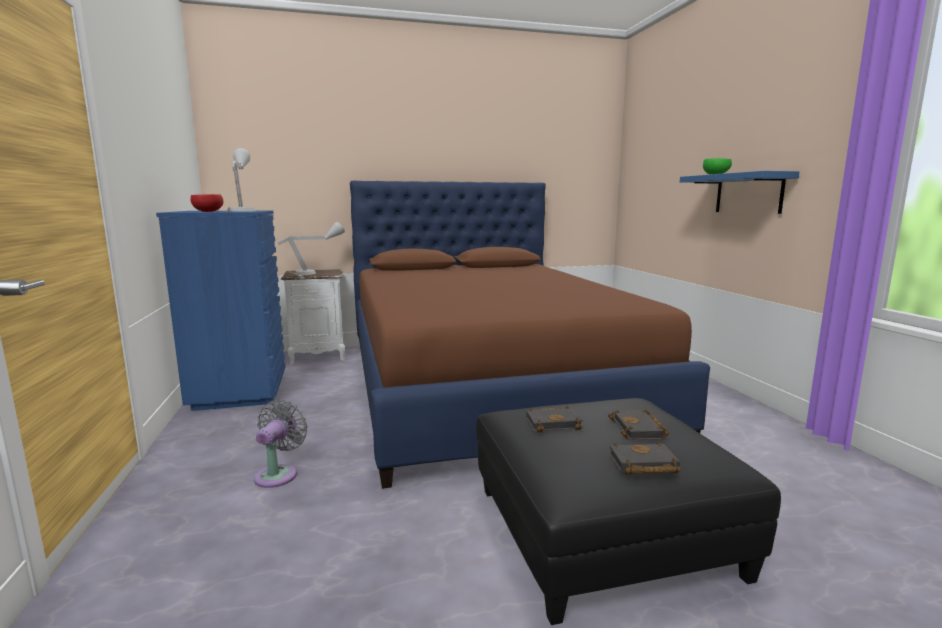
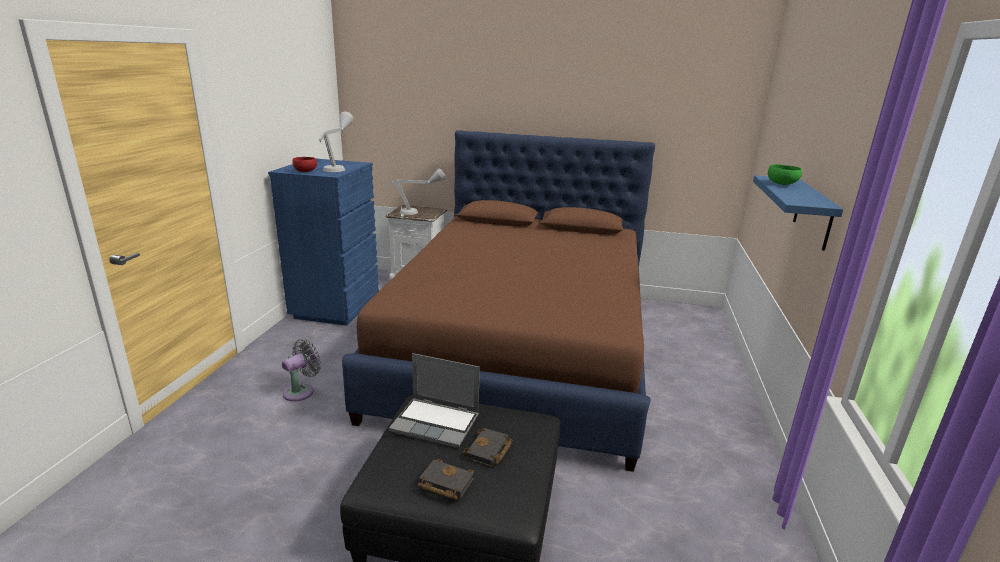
camera: 25 degrees right, 10 degrees up
black book [526,406,583,433] -> laptop [389,353,480,448]

